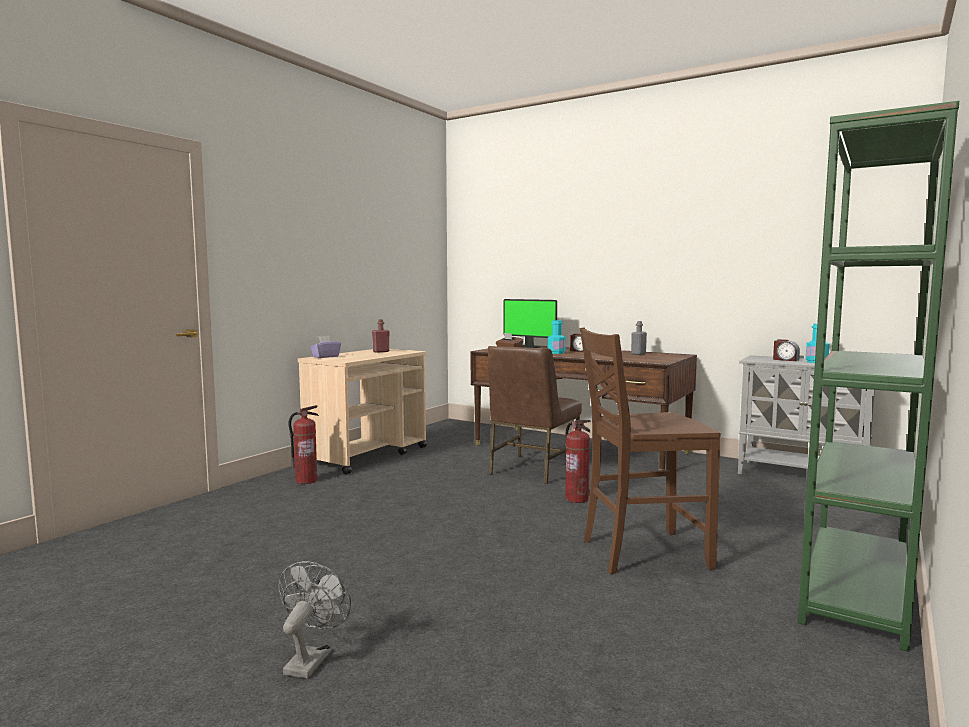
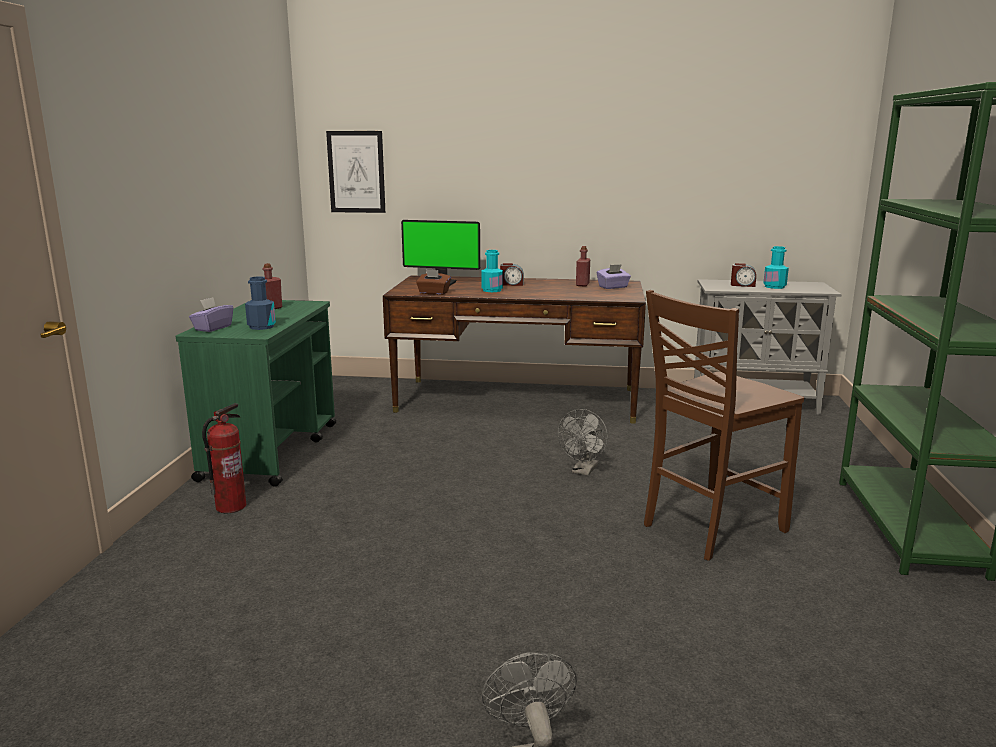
camera: 25 degrees left, 10 degrees up
beige cart [298,349,427,474] -> green cart [176,300,336,487]
brown chair [488,346,582,484] -> none
fire extinguisher [565,420,590,503] -> grey fan [558,409,608,476]
grey bottle [631,321,647,355] -> red bottle [576,246,590,287]
none -> blue bottle [245,276,276,330]
none -> picture [326,131,385,213]
none -> purple tissue box [597,264,631,289]

